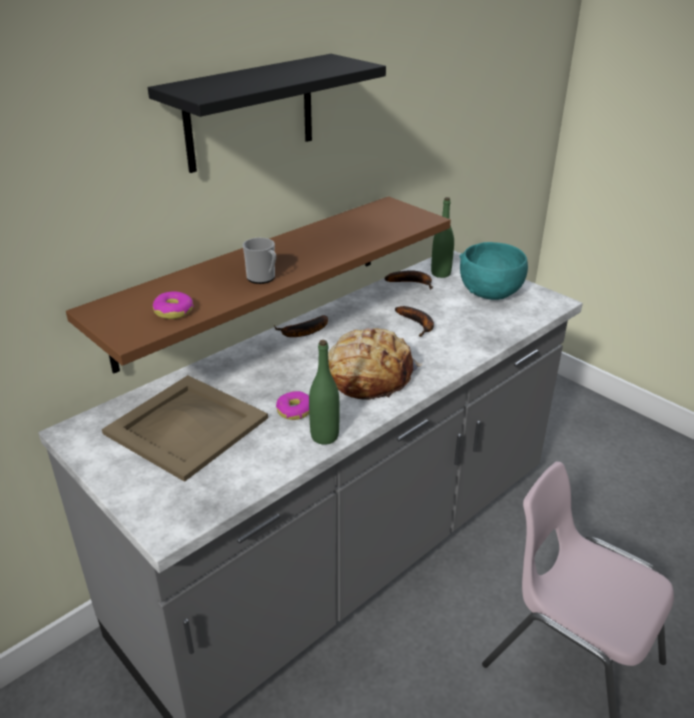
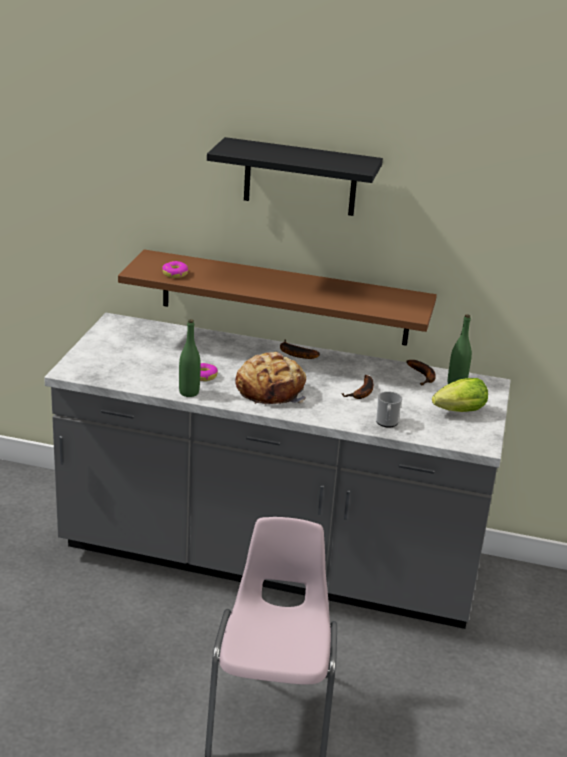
camera: 55 degrees right, 5 degrees down
beige tray [102,375,268,482] -> none
mug [243,238,276,284] -> mug moved to [376,391,402,427]
turquoise bowl [459,242,528,300] -> lettuce [432,378,488,412]

